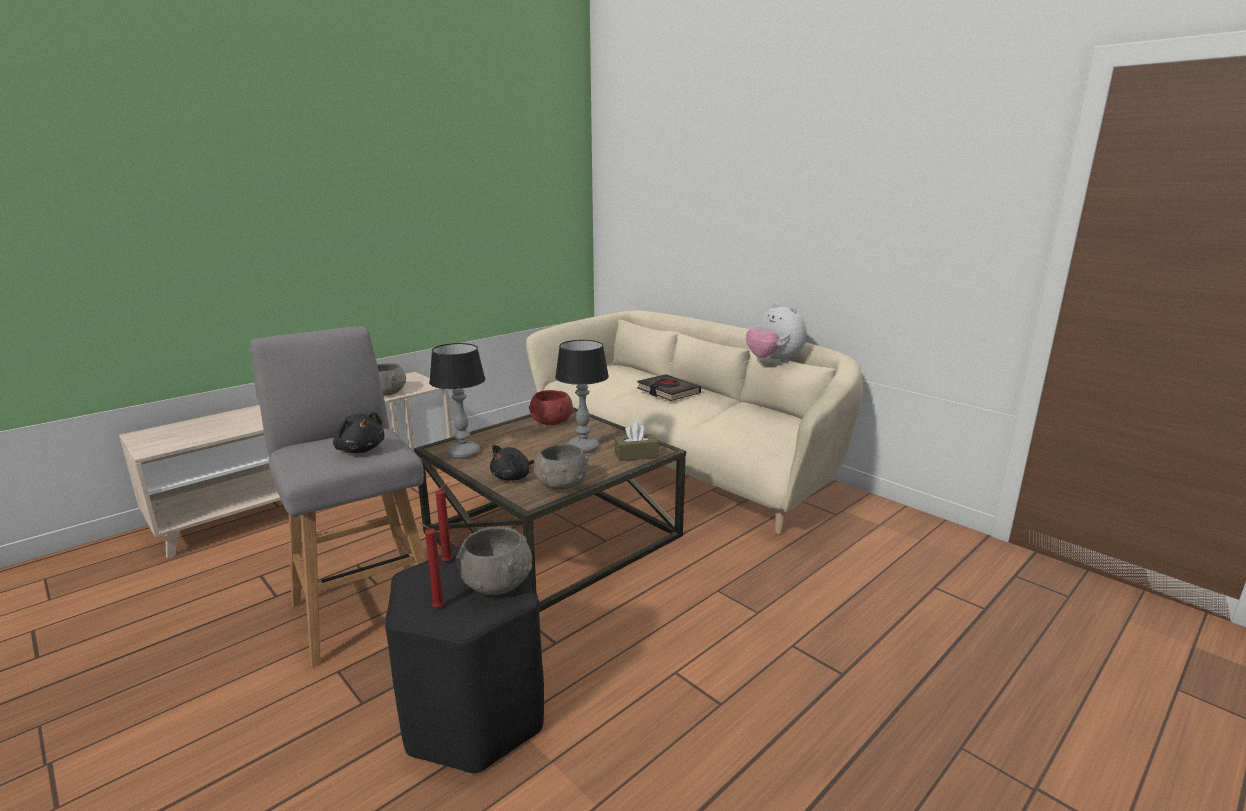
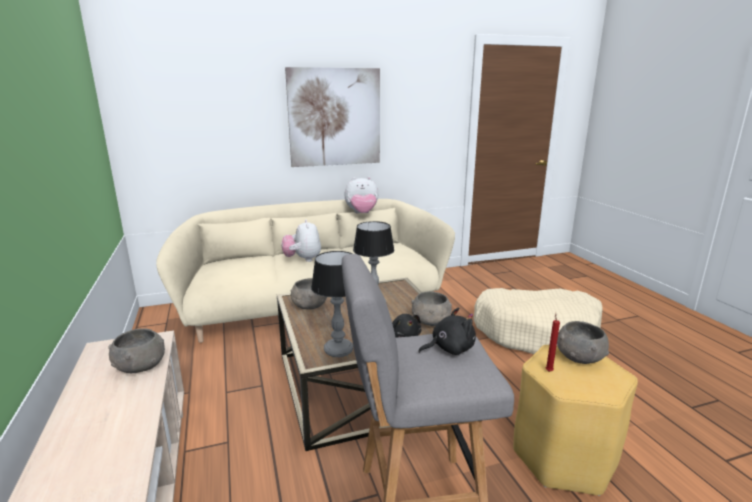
camera: 65 degrees left, 0 degrees up
black stool [385,547,544,773] -> yellow stool [513,345,638,496]
red candle [418,522,444,608] -> none
red bowl [529,390,574,425] -> grey bowl [291,278,327,309]
brown tissue box [614,423,659,461] -> none
black book [637,374,701,401] -> plush toy [282,219,321,262]
none -> picture [285,67,380,167]
none -> beige dog bed [474,288,603,354]

